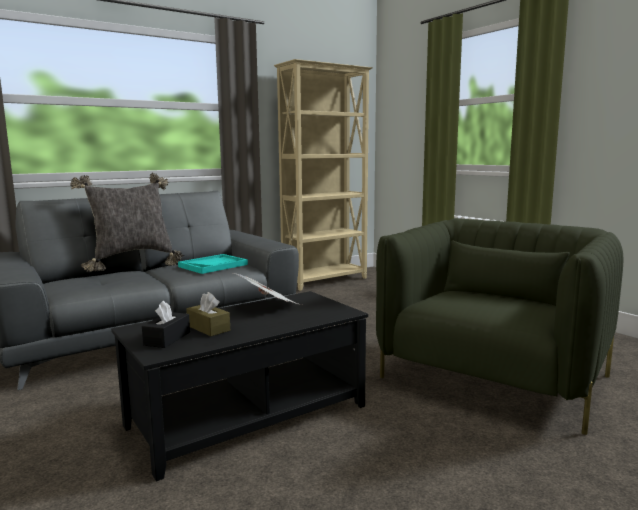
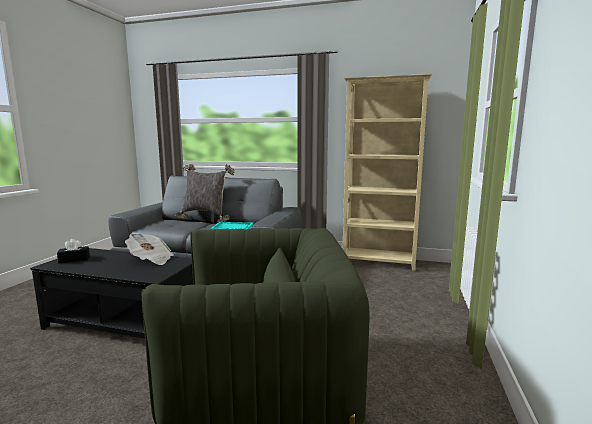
camera: 50 degrees right, 0 degrees up
brown tissue box [186,292,230,336] -> none

